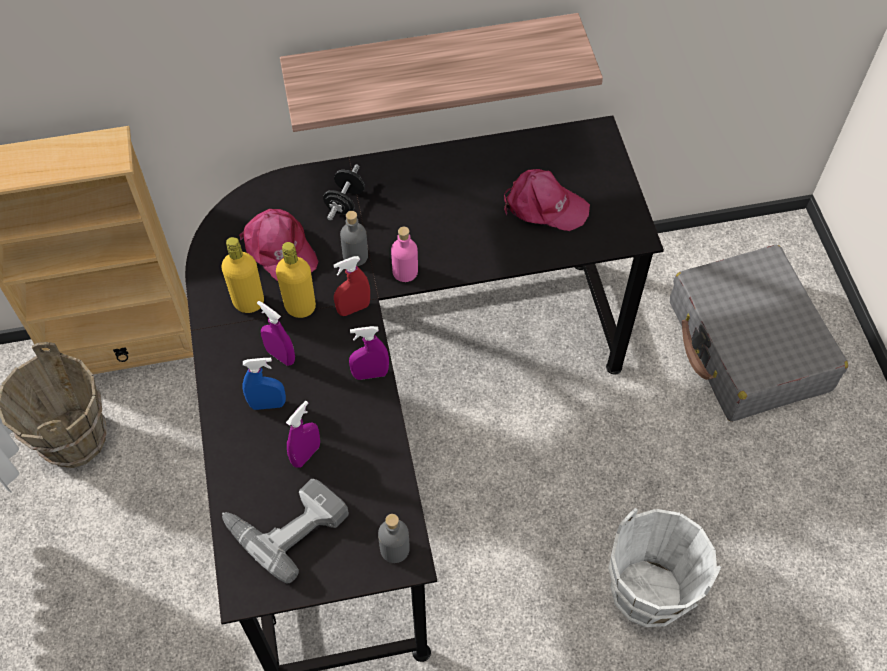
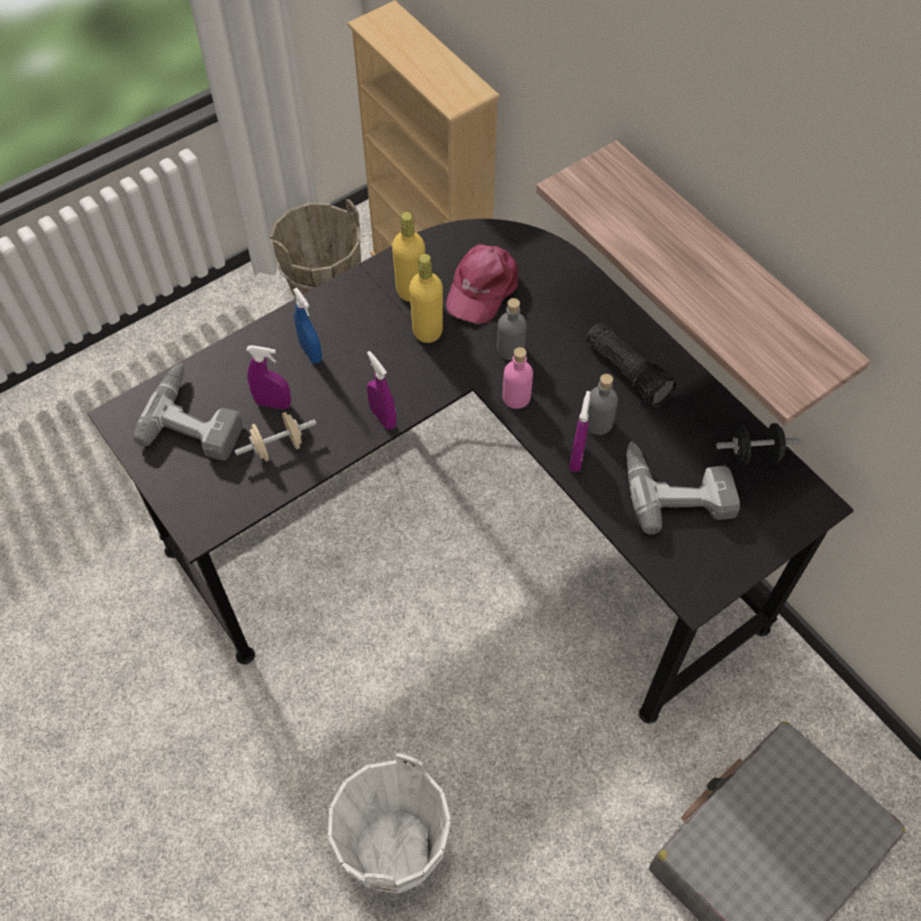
camera: 65 degrees right, 0 degrees up
purple spray bottle [257,301,295,366] -> purple spray bottle moved to [569,391,590,472]
black dumbbell [323,164,365,221] -> black dumbbell moved to [716,423,802,465]
red spray bottle [333,256,370,316] -> none
grey bottle [378,514,410,563] -> grey bottle moved to [588,374,618,435]
pink cap [504,169,590,231] -> power drill [626,442,740,535]
none -> beige dumbbell [234,412,317,461]
none -> flashlight [586,323,677,407]

